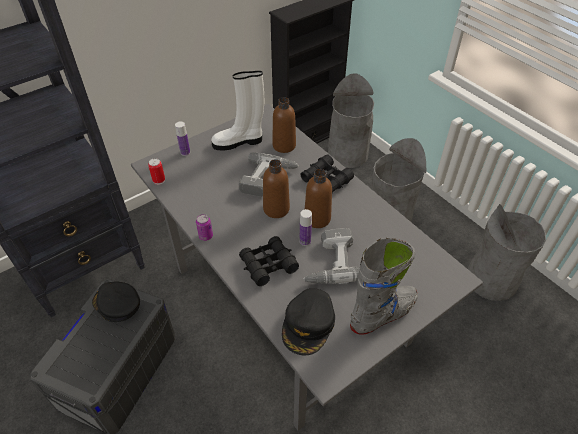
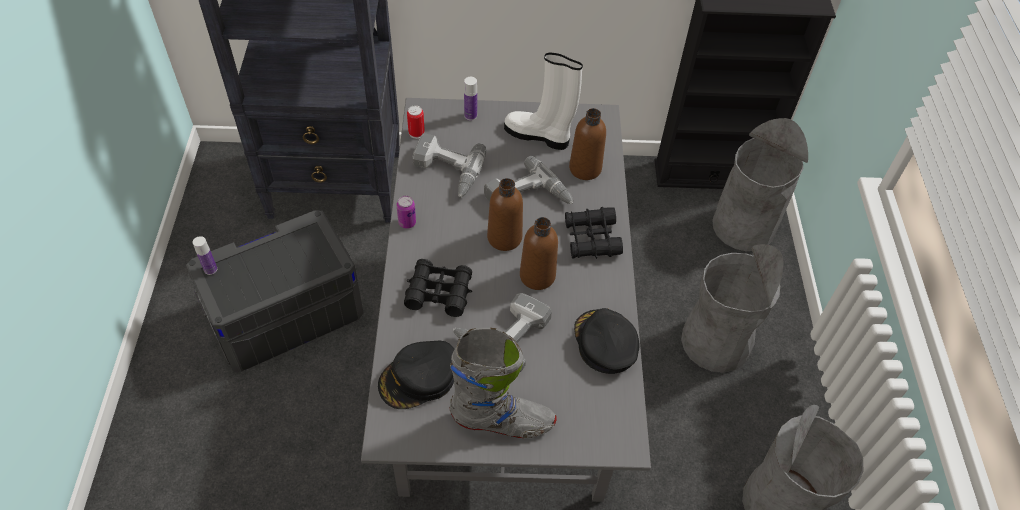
camera: 35 degrees right, 5 degrees up
black cap [92,281,140,322] -> black cap moved to [574,308,640,374]
bottle [299,209,312,246] -> bottle moved to [193,236,217,275]
none -> power drill [412,133,486,197]

